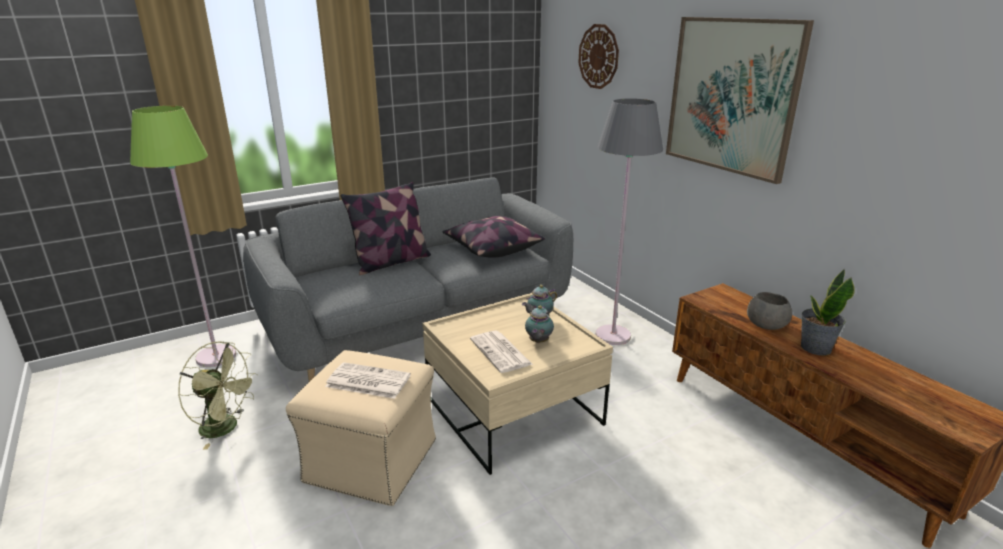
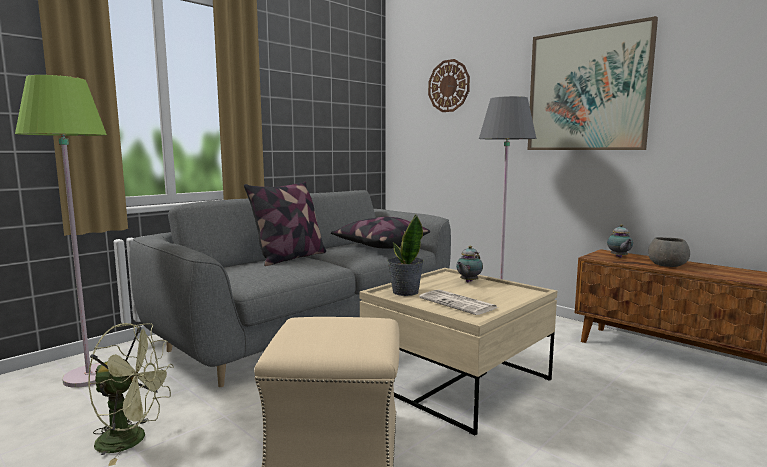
camera: 15 degrees left, 15 degrees down
newspaper [325,362,411,399] -> none
teapot [525,305,554,343] -> teapot moved to [607,224,633,258]
potted plant [801,269,855,355] -> potted plant moved to [387,215,424,296]

